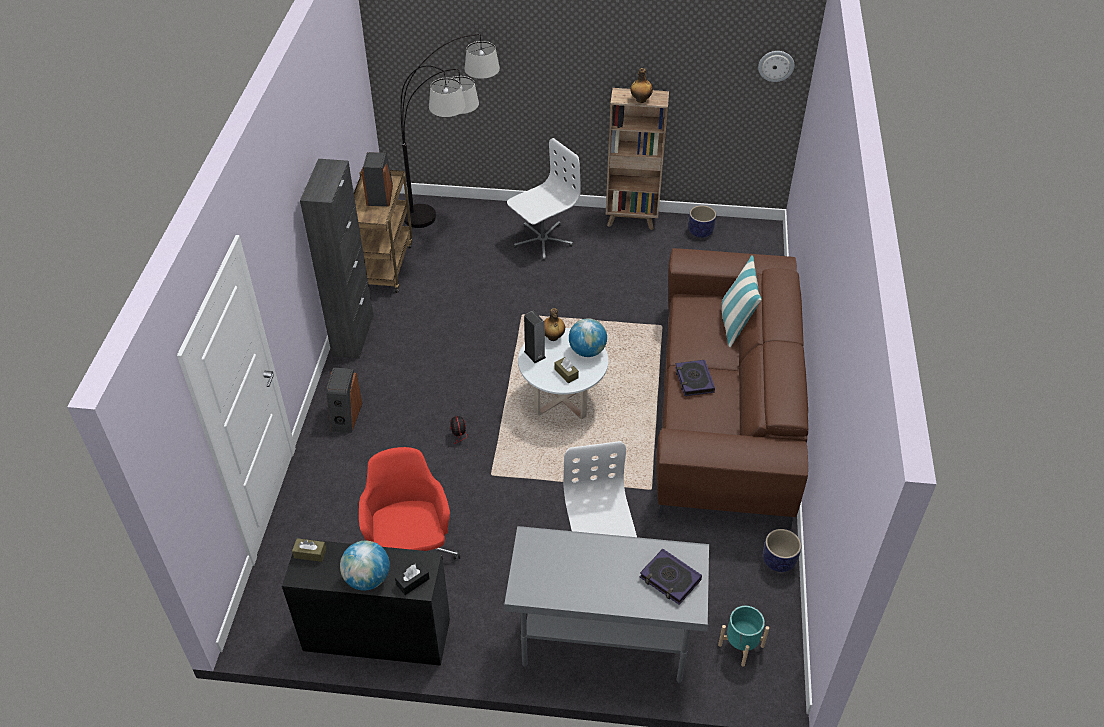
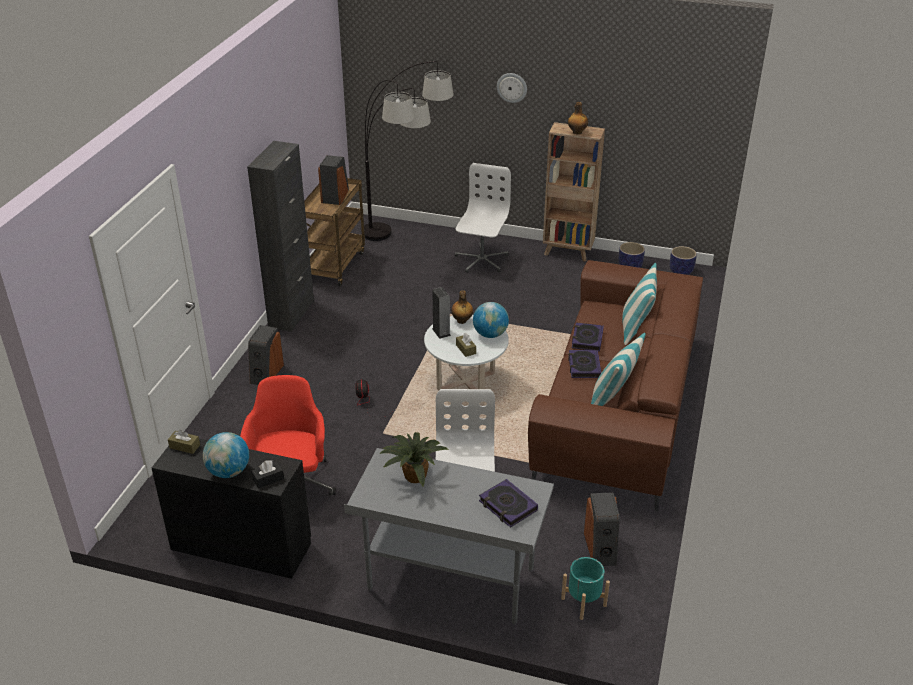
camera: 10 degrees right, 10 degrees down
white office chair [507,138,581,261] -> white office chair turned 45 degrees counterclockwise [455,163,511,273]
wall clock [758,51,794,82] -> wall clock moved to [497,73,527,103]
planter [763,529,801,572] -> planter moved to [670,246,697,275]
none -> potted plant [379,432,449,486]
none -> book [572,322,604,352]
none -> speaker [584,492,620,566]
none -> pillow [591,333,646,406]

